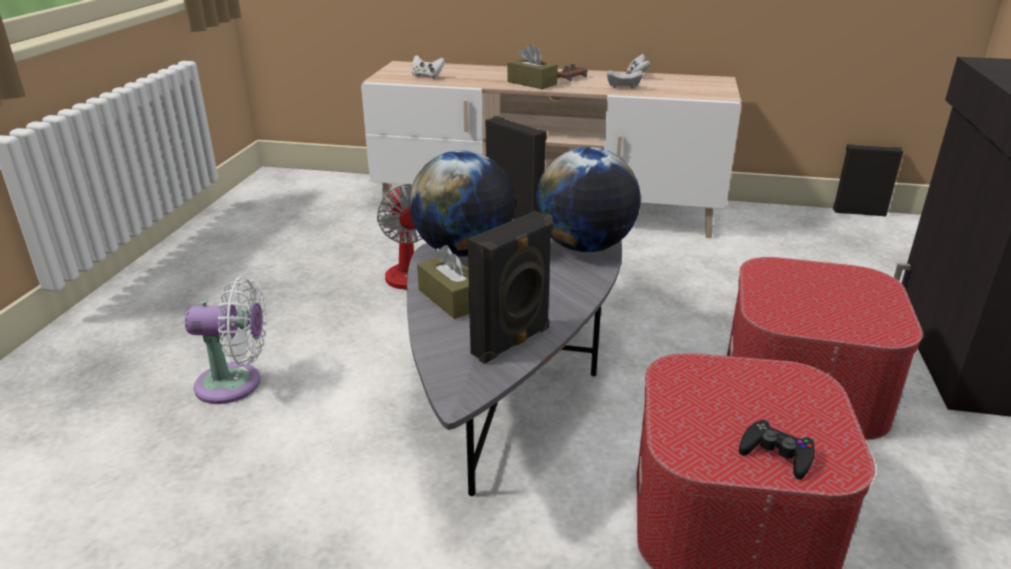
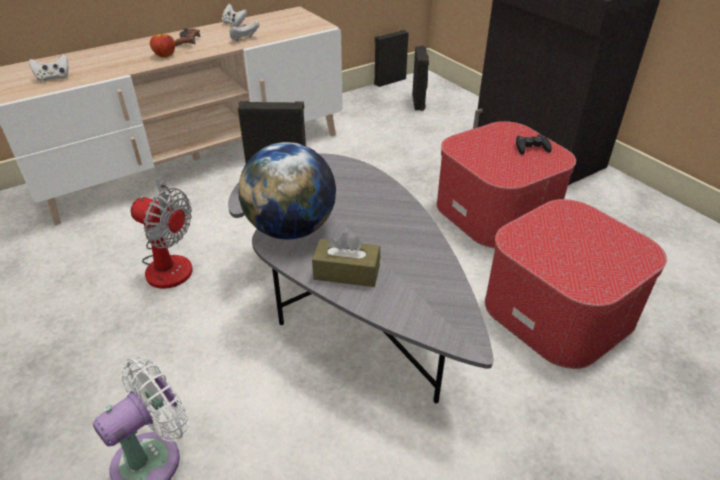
camera: 45 degrees left, 10 degrees up
black speaker [468,211,553,364] -> black speaker moved to [412,46,429,111]
brown tissue box [507,44,558,89] -> apple [150,32,175,58]
globe [535,147,641,252] -> none
black game controller [739,419,815,480] -> black game controller moved to [516,134,552,155]

